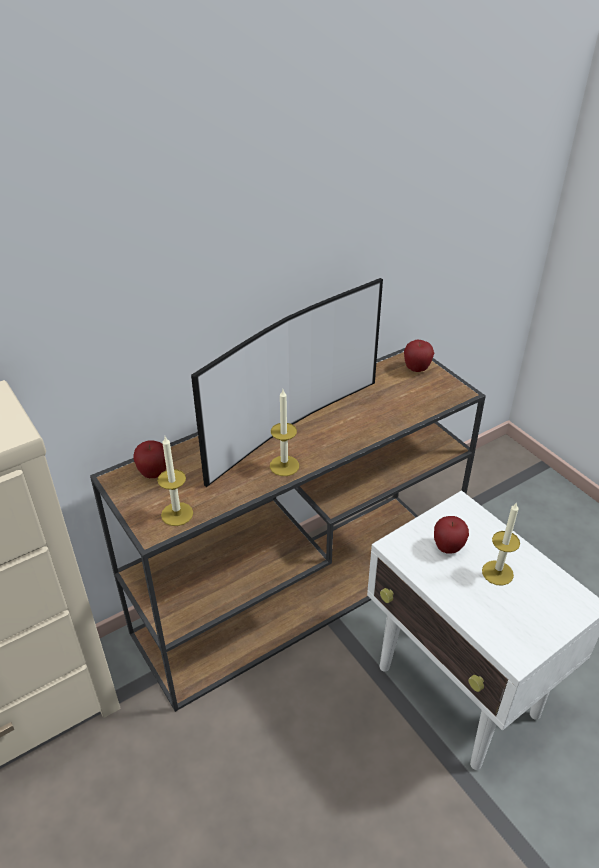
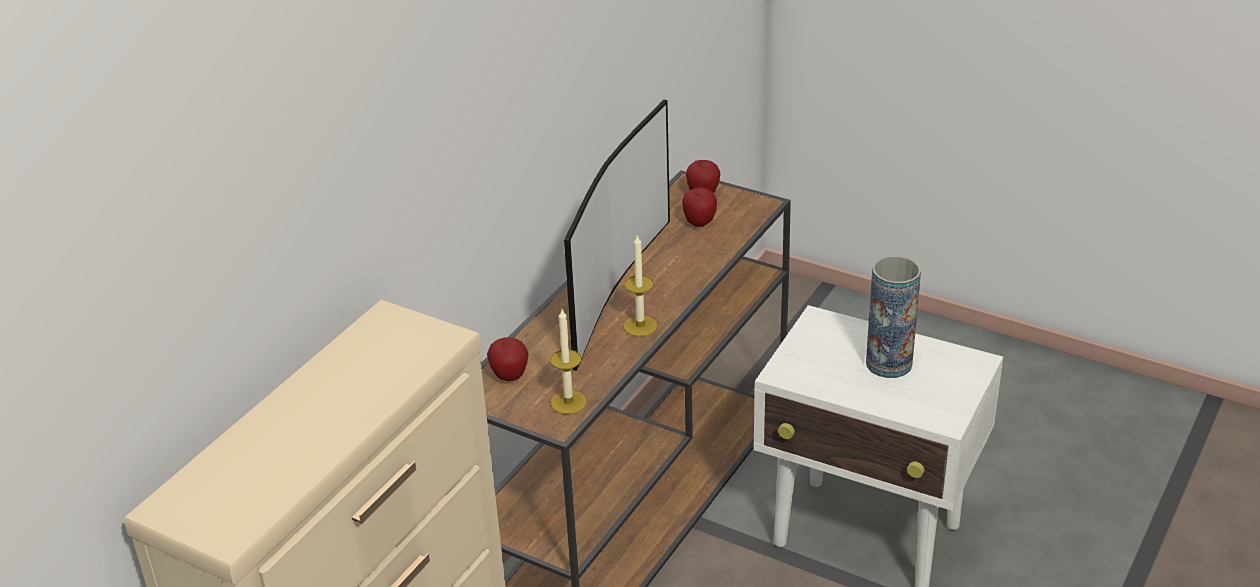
camera: 25 degrees left, 5 degrees down
apple [434,516,469,553] -> apple moved to [682,188,717,227]
candle [482,502,520,586] -> vase [866,256,921,378]

